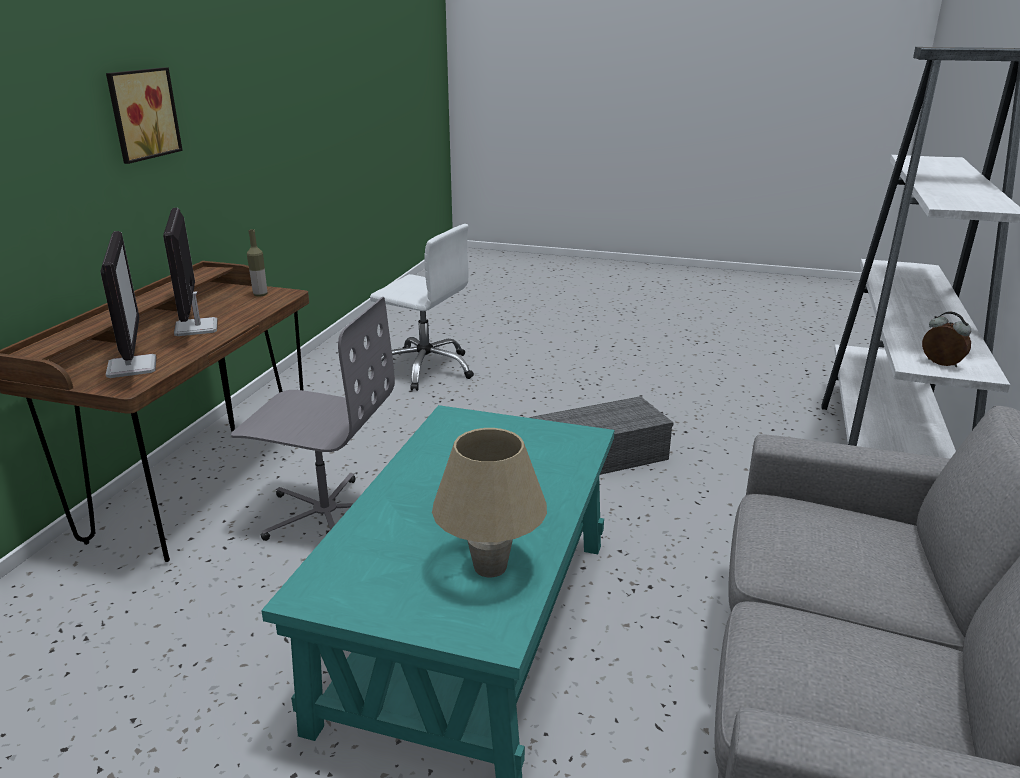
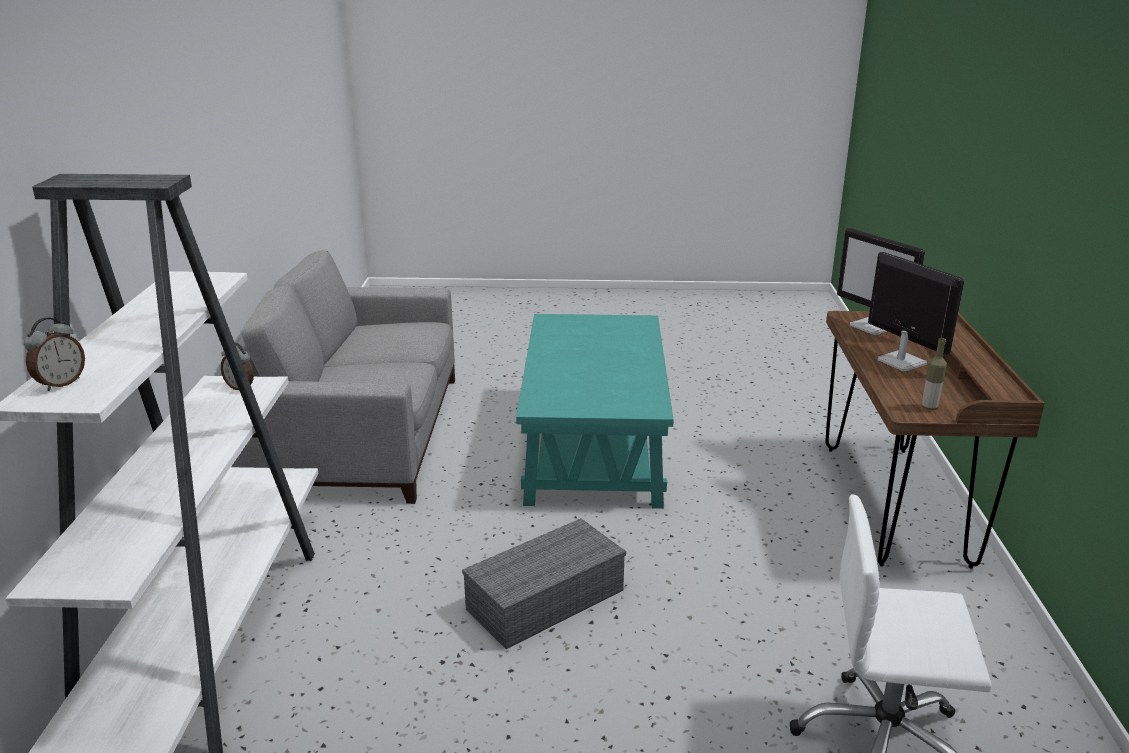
camera: 165 degrees right, 0 degrees up
picture [106,67,183,164] -> none
grey office chair [231,297,395,541] -> none
beige table lamp [432,428,547,577] -> none
none -> alarm clock [24,317,85,391]

